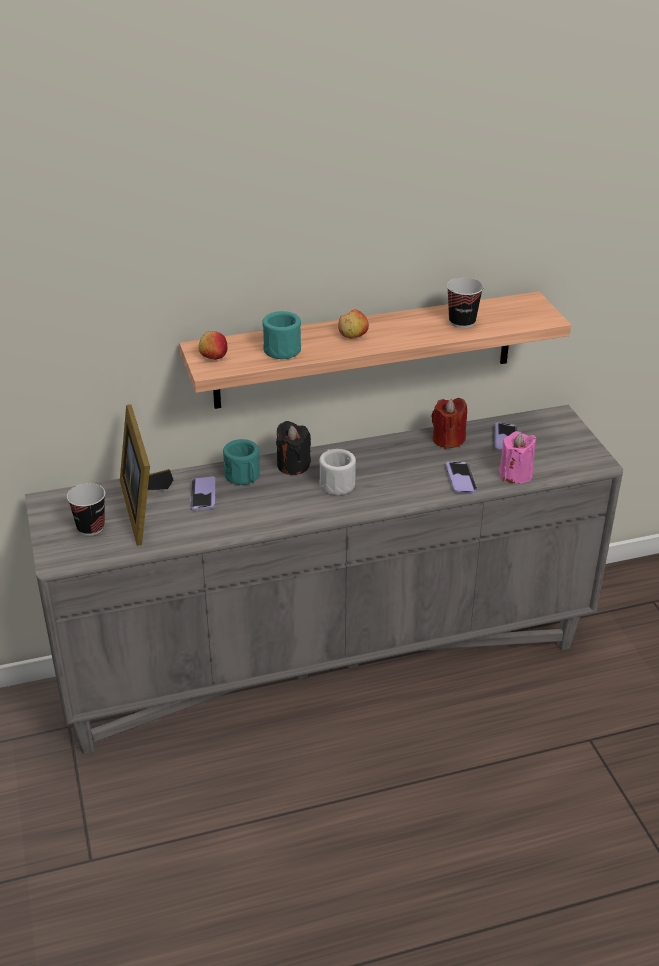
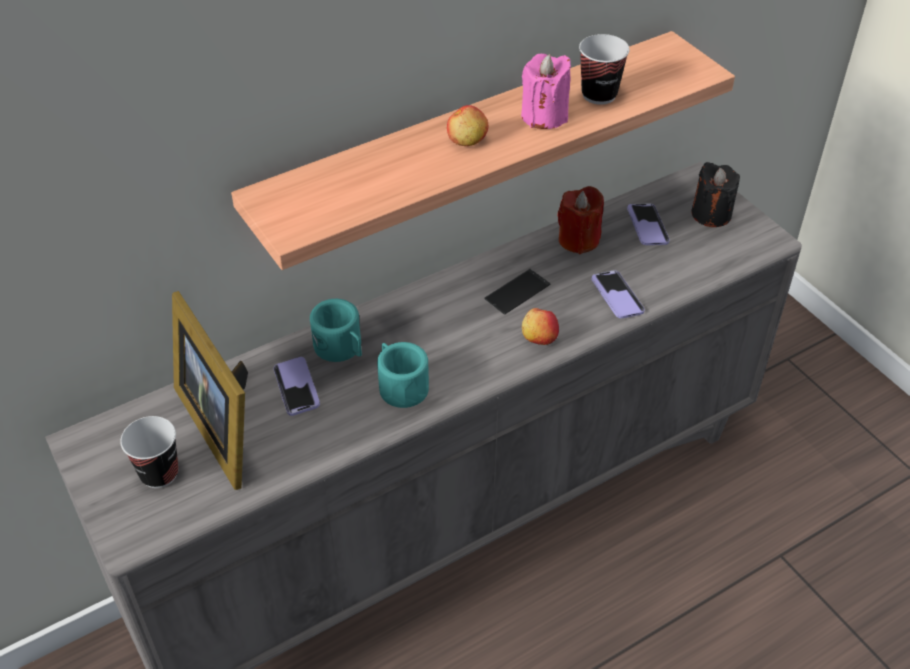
camera: 15 degrees left, 10 degrees up
apple [198,331,228,360] -> apple moved to [522,308,559,345]
turquoise mug [262,311,301,359] -> turquoise mug moved to [377,342,429,408]
black candle [276,421,311,475] -> black candle moved to [691,162,740,227]
white mug [319,449,356,495] -> none
pink candle [499,431,536,484] -> pink candle moved to [521,54,571,129]
none -> phone [484,269,551,315]

